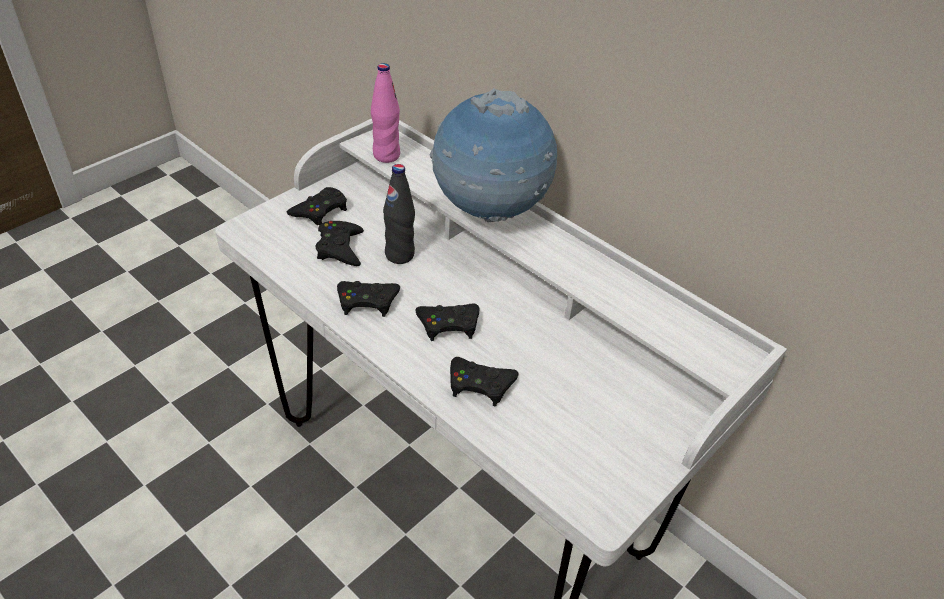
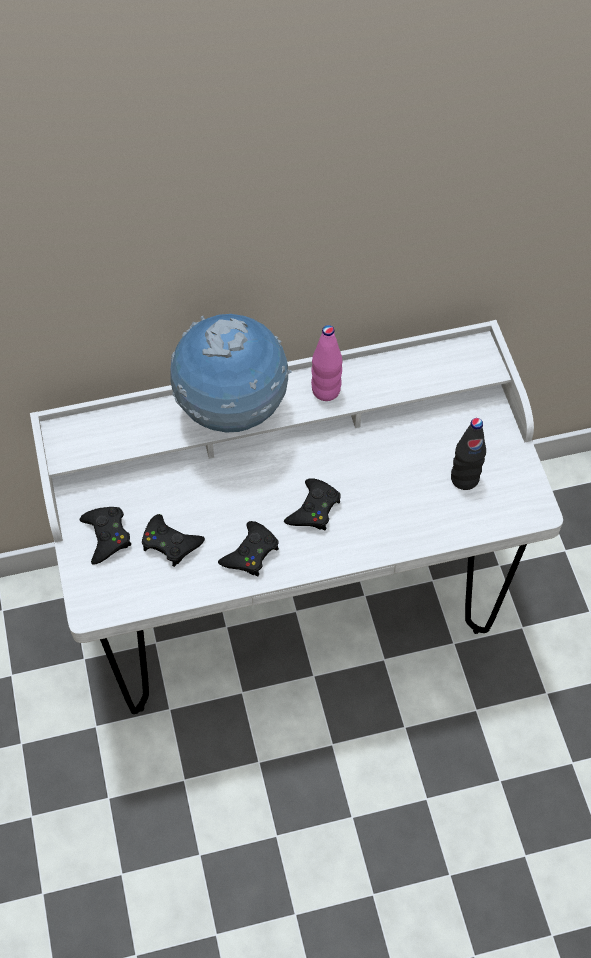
camera: 55 degrees left, 15 degrees up
pink bottle [371,63,400,163] -> pink bottle moved to [311,325,342,401]
black bottle [383,164,415,264] -> black bottle moved to [451,418,486,490]
black game controller [450,357,519,406] -> none

